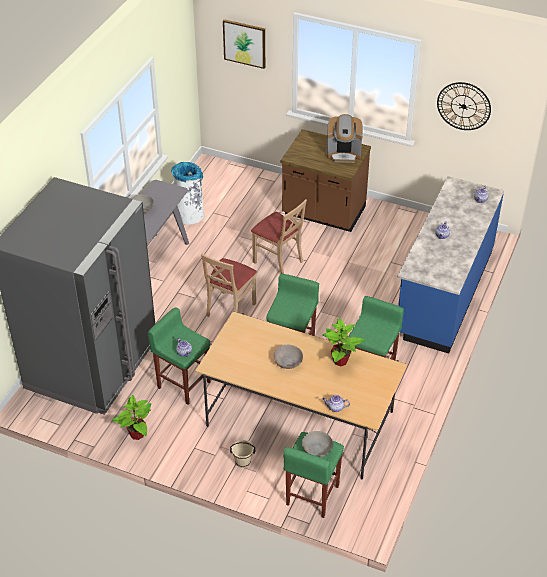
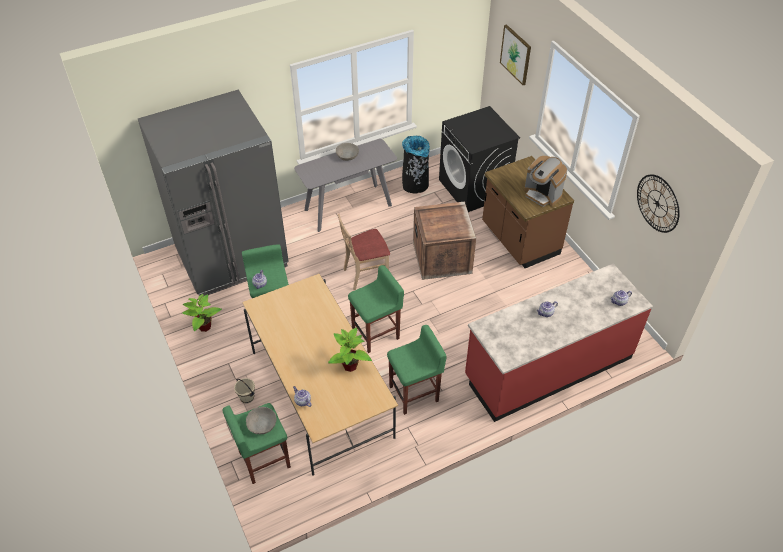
camera: 40 degrees right, 5 degrees up
white trash can [171,162,205,225] -> black trash can [402,136,430,194]
beige chair [251,199,307,274] -> crate [413,202,476,280]
grey bowl [274,345,303,369] -> none
blue counter [397,176,504,354] -> red counter [465,264,653,422]
none -> black washing machine [439,106,520,212]

